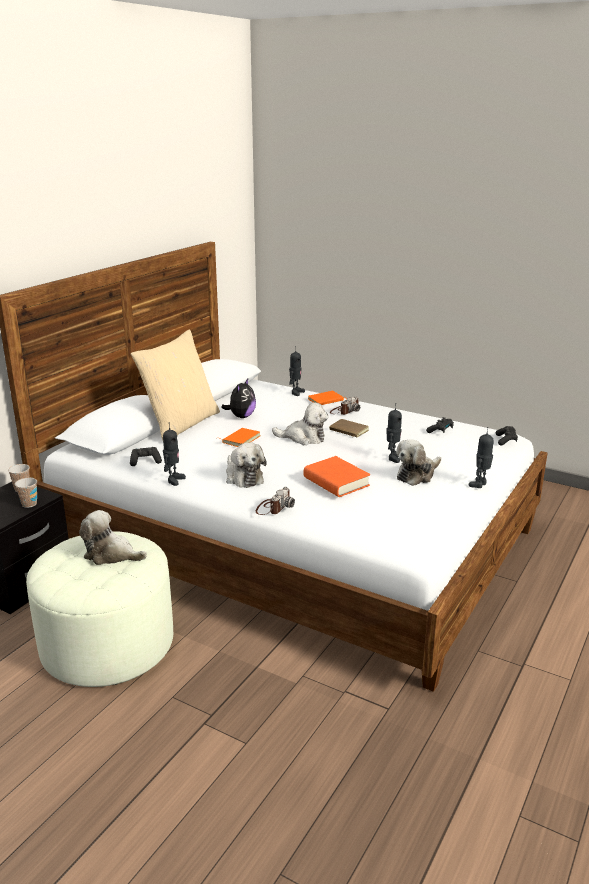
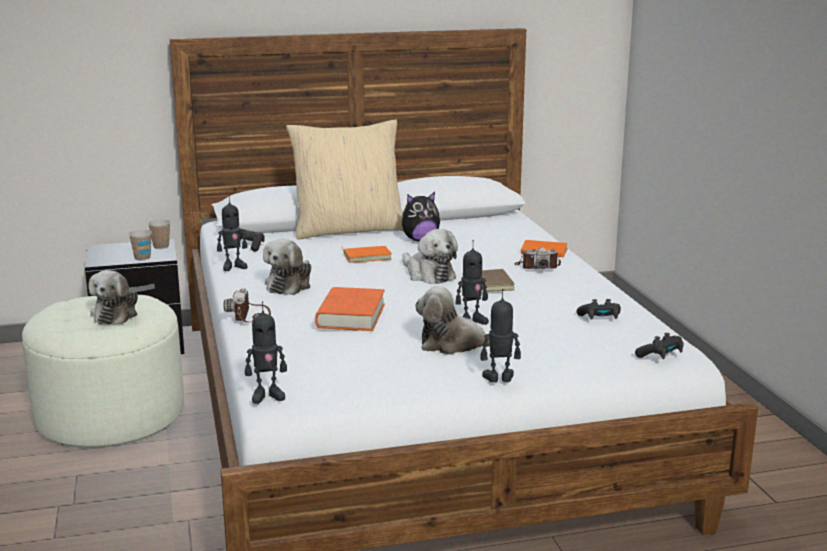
camera: 45 degrees right, 5 degrees down
plush toy [79,510,147,565] -> plush toy turned 150 degrees counterclockwise [89,270,138,324]
camera [256,487,295,515] -> camera turned 105 degrees clockwise [224,288,271,322]
toy robot [289,346,305,396] -> toy robot moved to [245,301,287,404]

